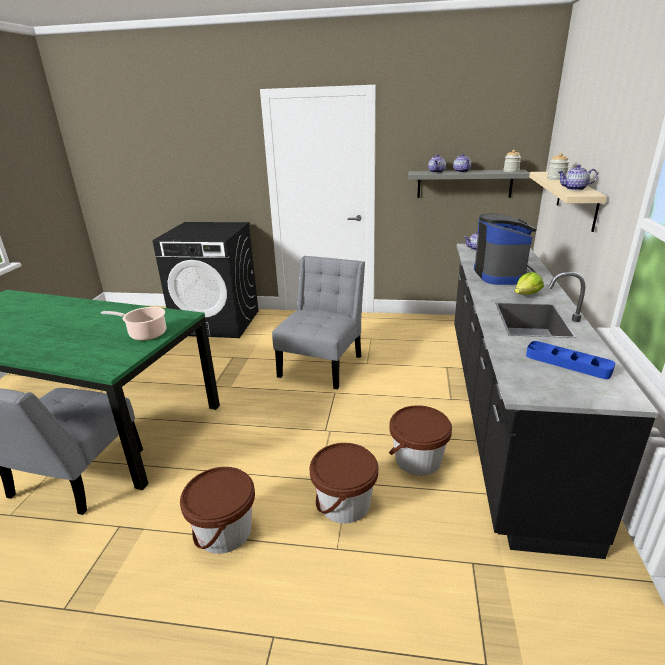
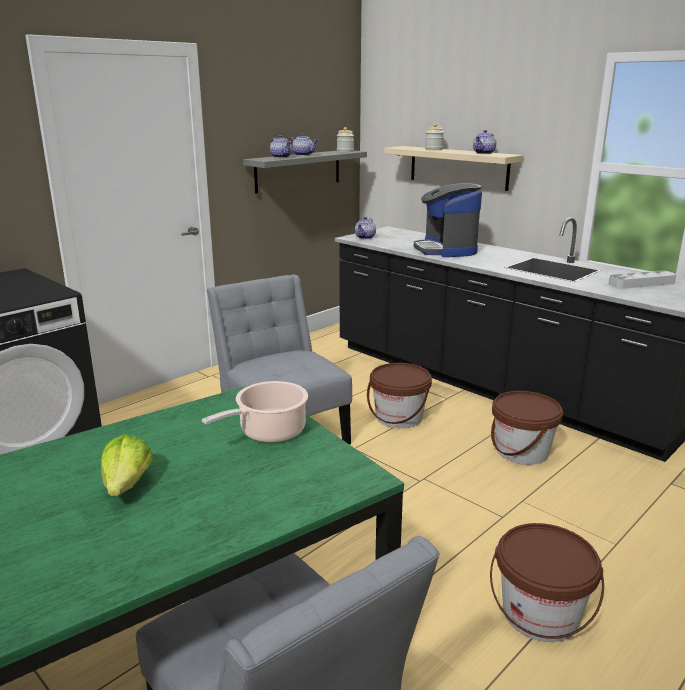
camera: 55 degrees left, 5 degrees down
brown bucket [310,443,378,523] -> brown bucket moved to [367,363,432,428]
coffee machine [474,214,537,285] -> coffee machine turned 135 degrees counterclockwise [414,183,482,257]
lettuce [515,272,544,295] -> lettuce moved to [101,434,153,496]
blue tray [526,341,615,379] -> grey tray [609,270,676,289]

